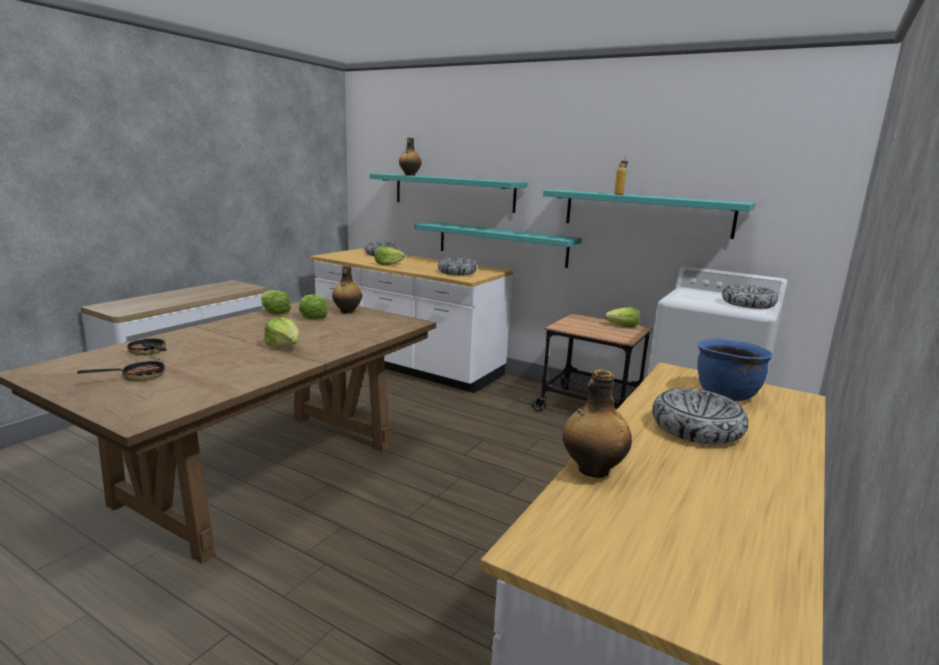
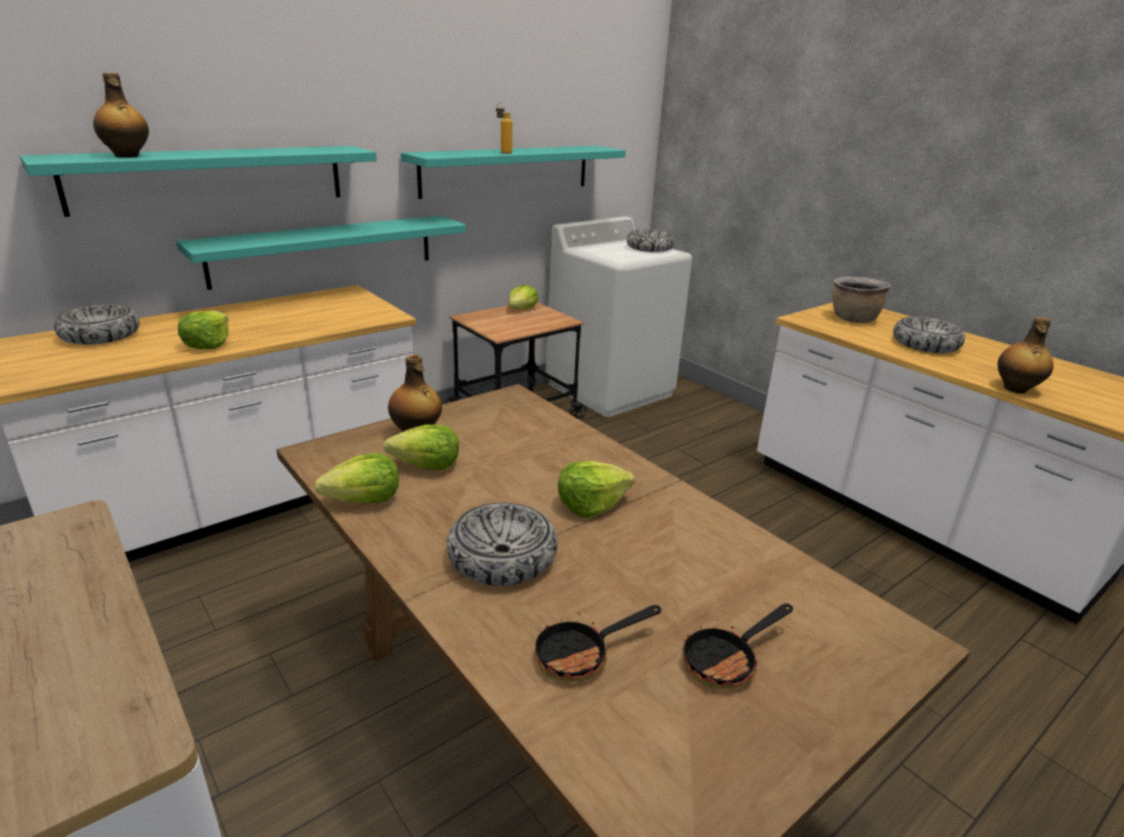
camera: 70 degrees left, 10 degrees up
frying pan [77,358,165,381] -> frying pan turned 105 degrees counterclockwise [683,603,793,689]
bowl [438,258,477,275] -> bowl moved to [447,503,558,586]
blue cooking pot [697,338,773,401] -> brown cooking pot [832,277,891,323]

